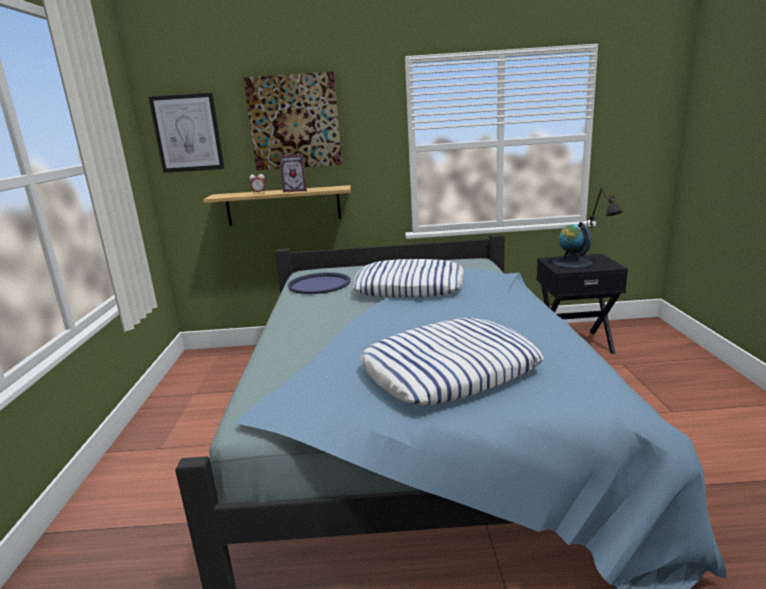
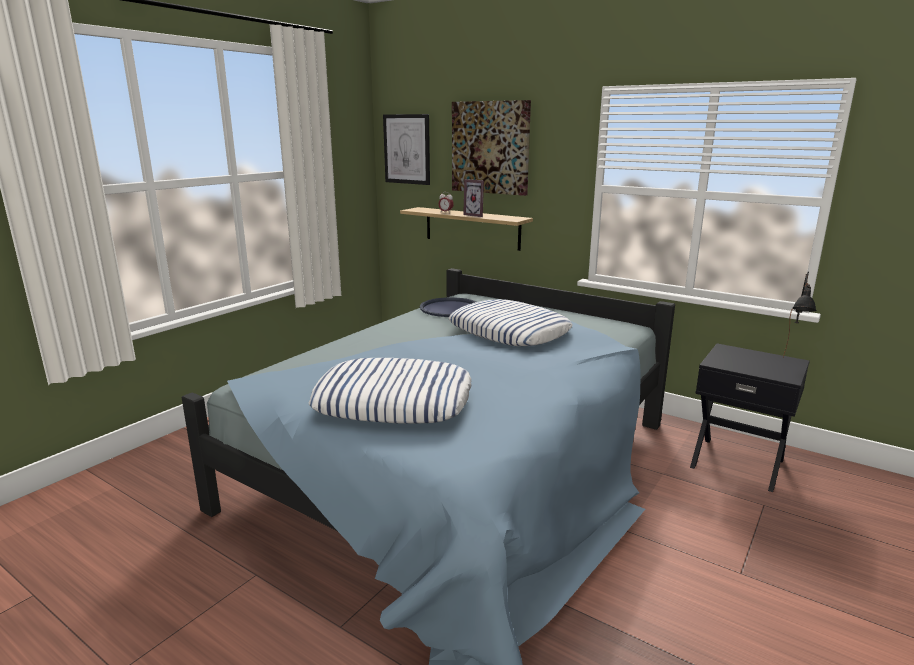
camera: 35 degrees right, 0 degrees up
globe [552,222,593,269] -> none

